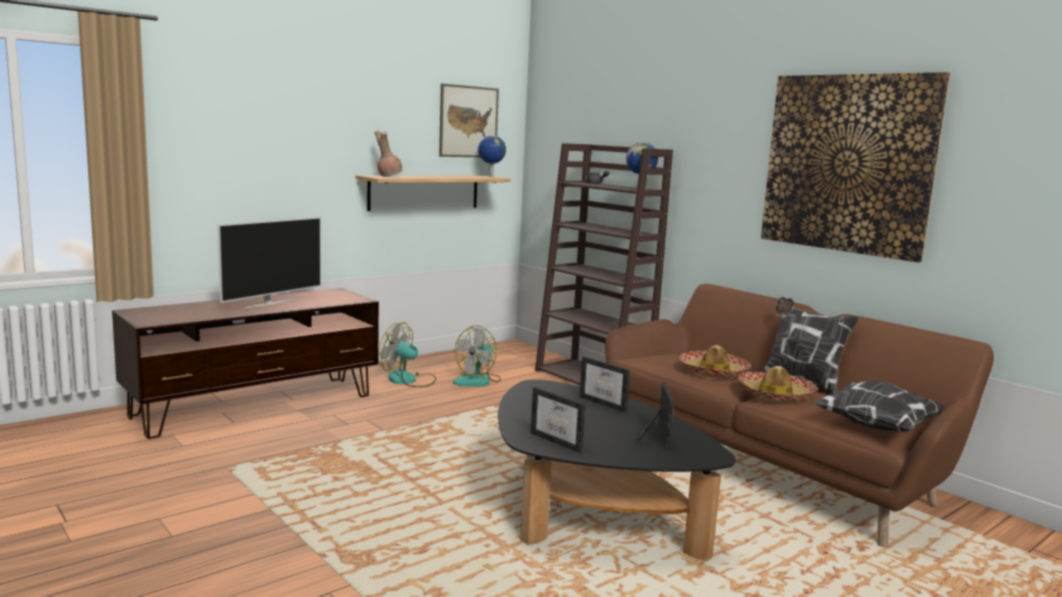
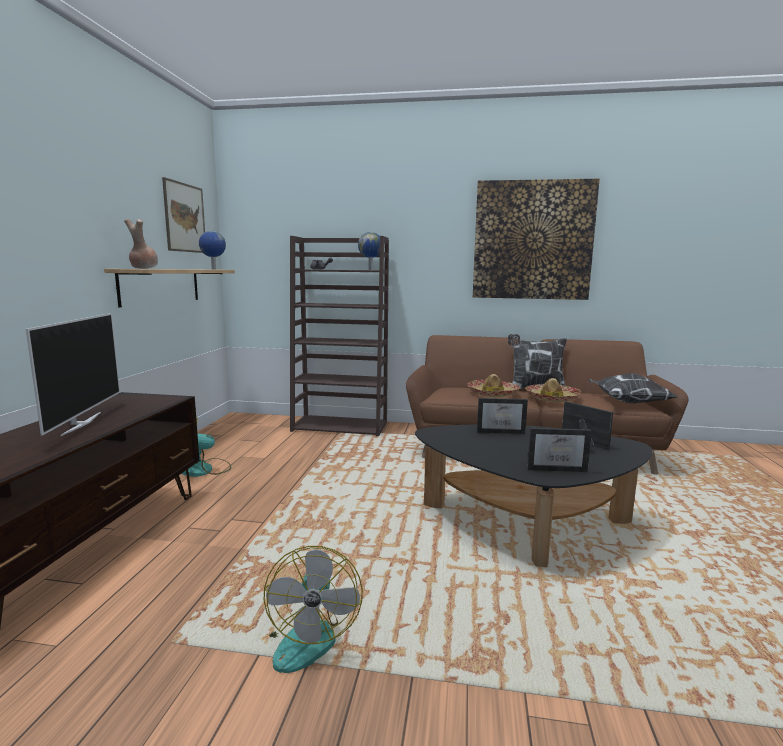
camera: 40 degrees left, 0 degrees up
fan [453,326,501,387] -> fan moved to [264,546,363,673]

